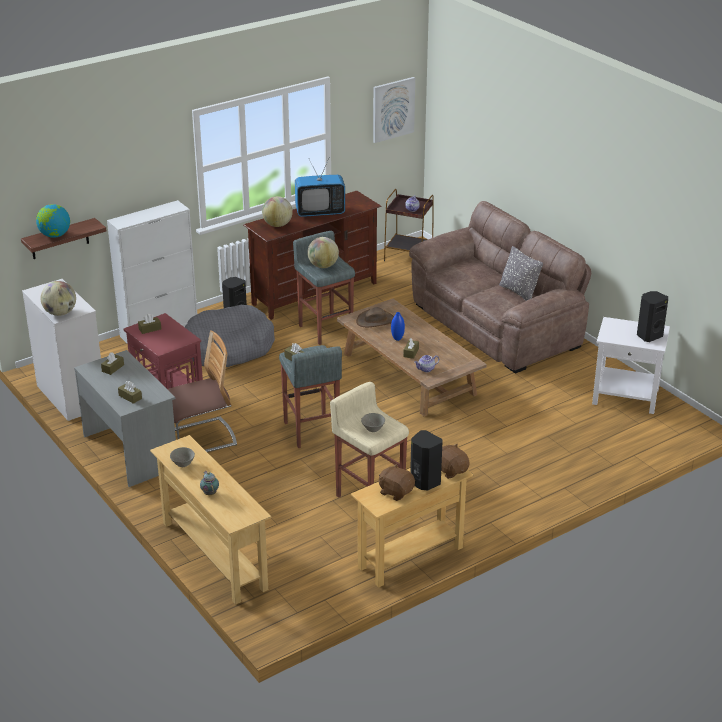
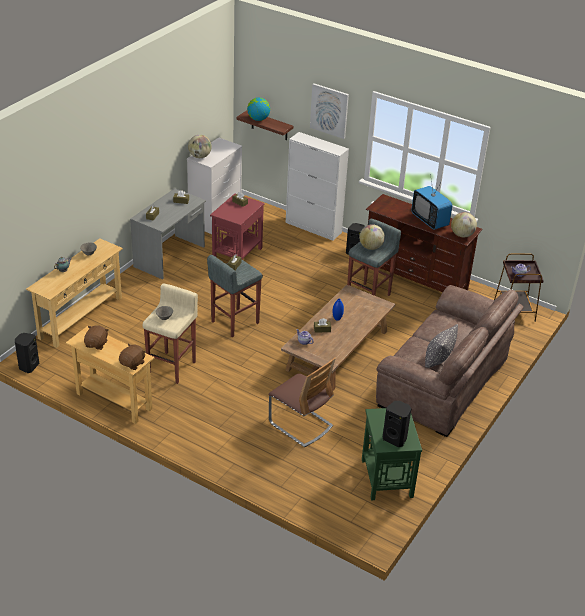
camera: 65 degrees right, 5 degrees up
chair [168,330,237,452] -> chair moved to [268,358,336,448]
grey dog bed [185,305,275,367] -> none
globe [262,196,293,227] -> globe moved to [451,212,477,237]
brown hat [356,307,394,327] -> none
picture [373,77,415,143] -> picture moved to [310,83,349,139]
black speaker [410,430,443,491] -> black speaker moved to [15,333,40,373]
white side table [592,317,670,414] -> green side table [362,408,422,500]

